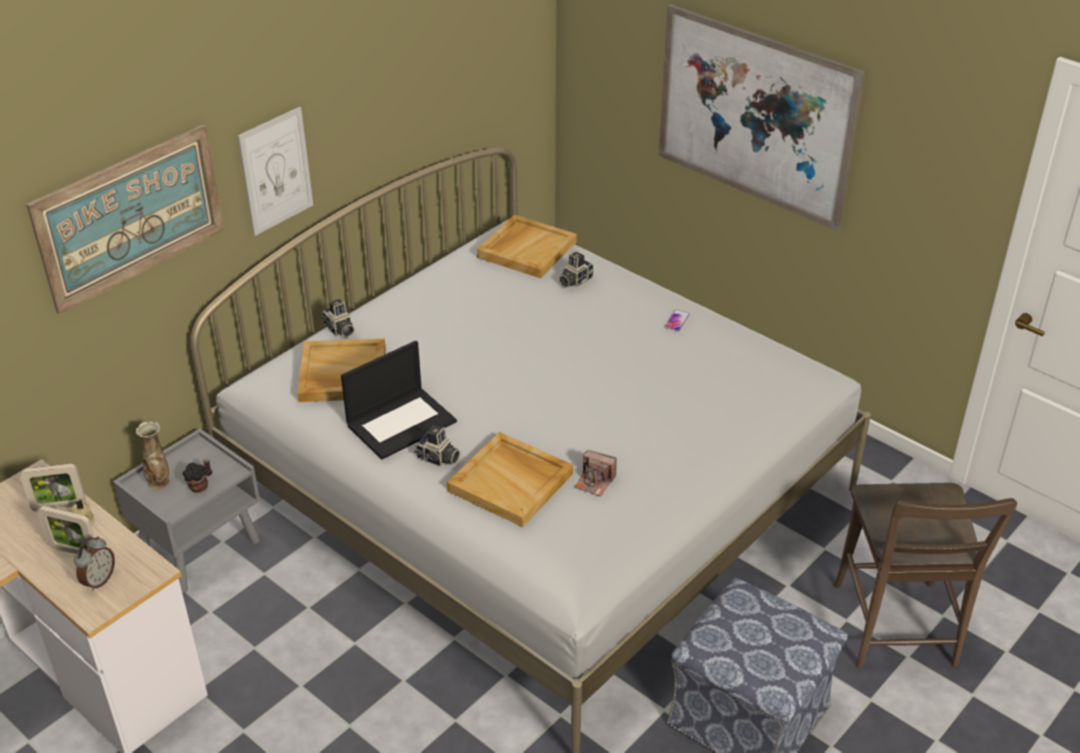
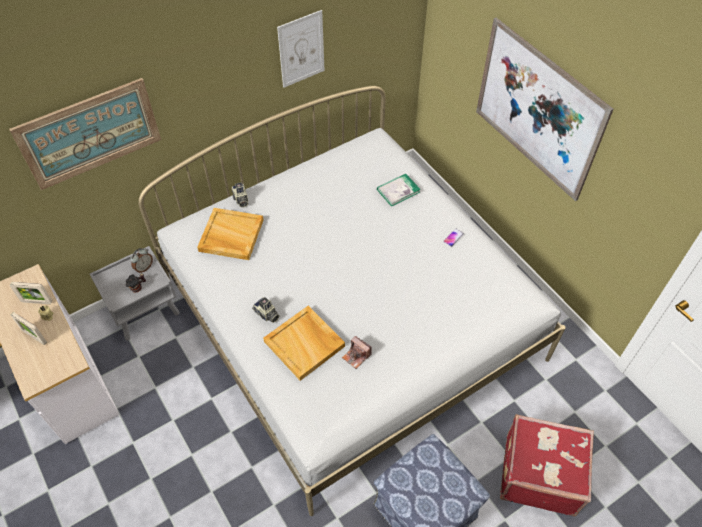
camera: 15 degrees right, 15 degrees up
alarm clock [74,536,115,591] -> alarm clock moved to [130,248,153,273]
vase [136,421,169,489] -> none
picture [238,107,313,236] -> picture moved to [277,10,325,87]
laptop [341,341,457,460] -> none
beige tray [477,215,577,278] -> none
camera [559,252,594,288] -> book [377,174,421,207]
brown chair [834,483,1017,669] -> red suitcase [500,414,594,516]

